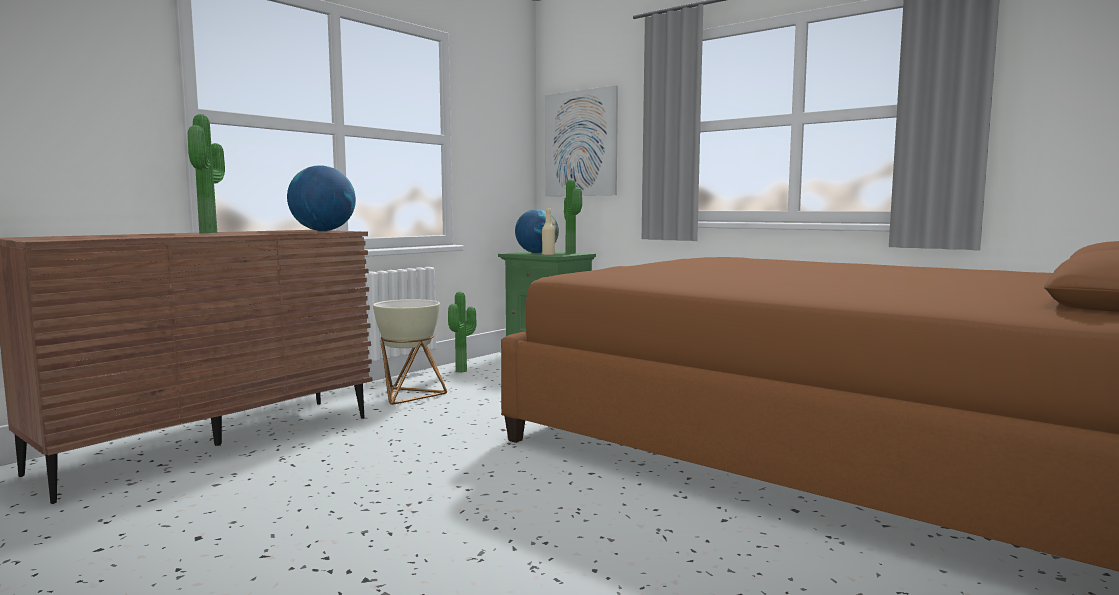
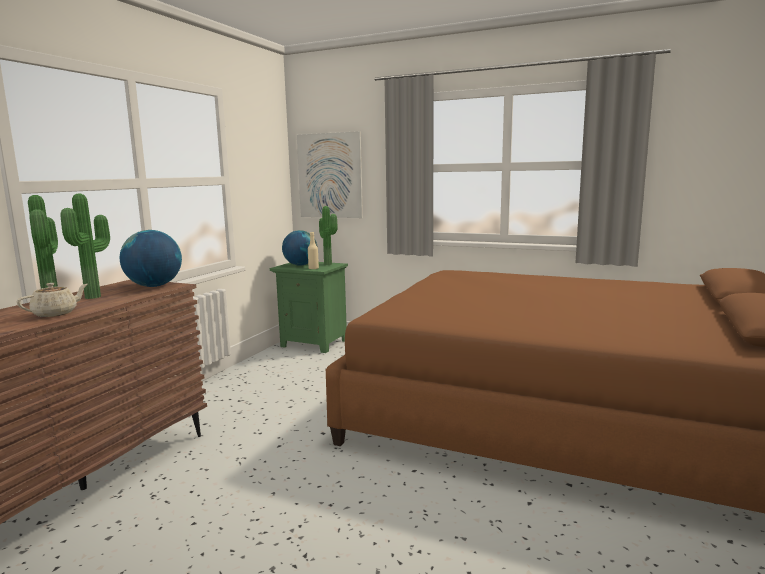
camera: 15 degrees left, 5 degrees up
planter [373,299,447,405] -> none
potted plant [448,292,476,373] -> potted plant moved to [60,193,110,299]
none -> beige teapot [17,283,87,317]

